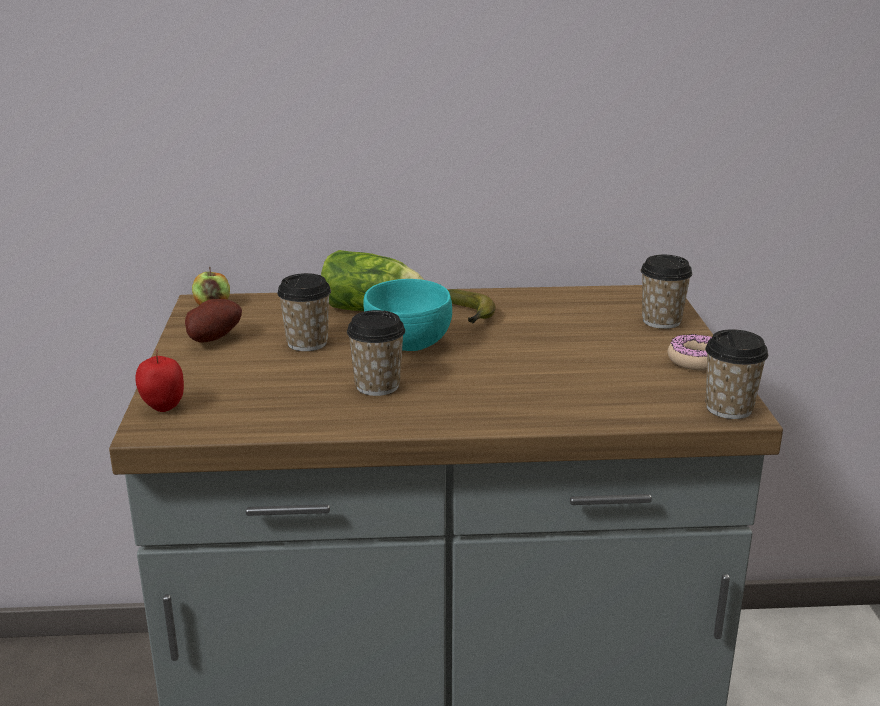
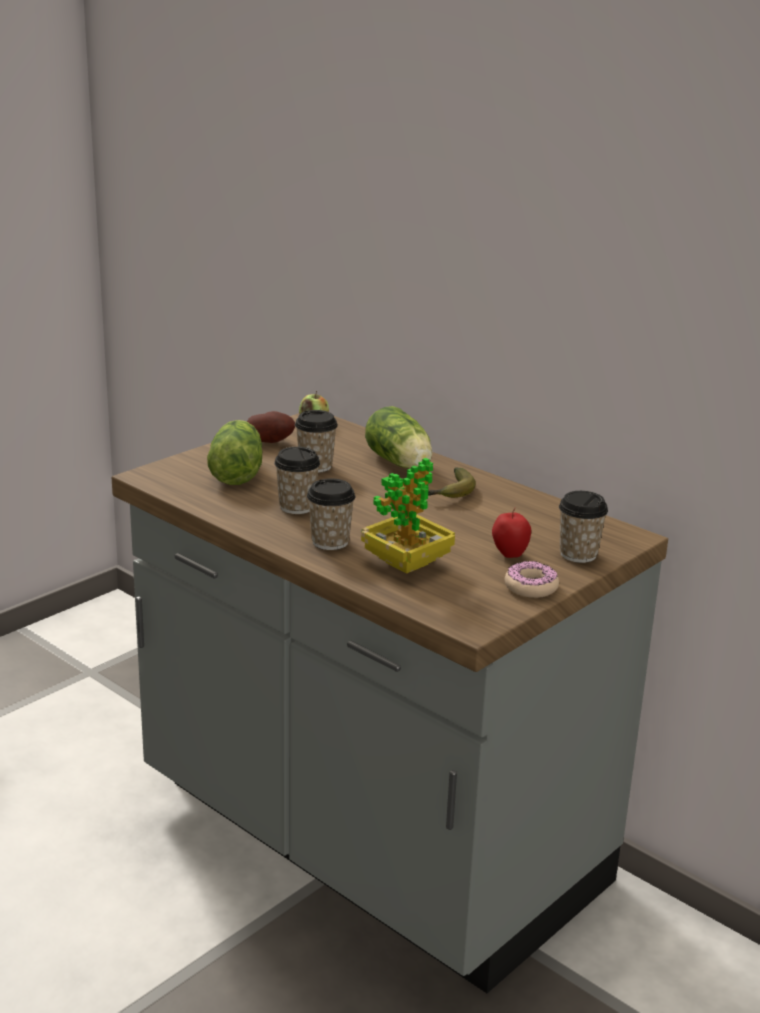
camera: 45 degrees right, 0 degrees up
apple [136,349,184,412] -> apple moved to [492,508,531,558]
turquoise bowl [363,279,452,351] -> none
cup [705,329,768,419] -> cup moved to [307,478,355,550]
none -> lettuce [207,420,262,485]
none -> potted plant [361,458,455,574]

